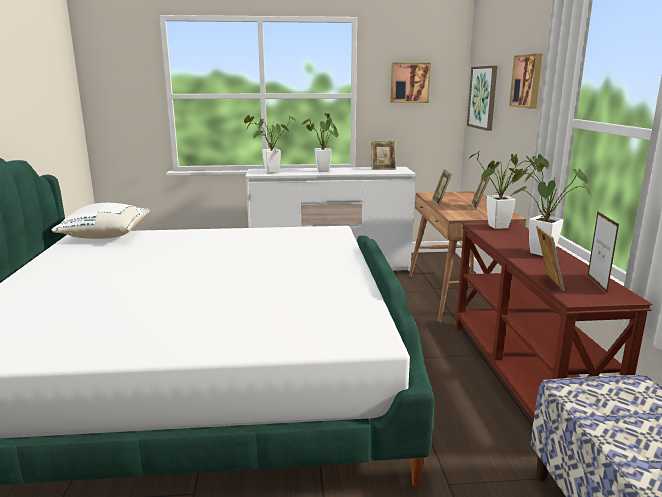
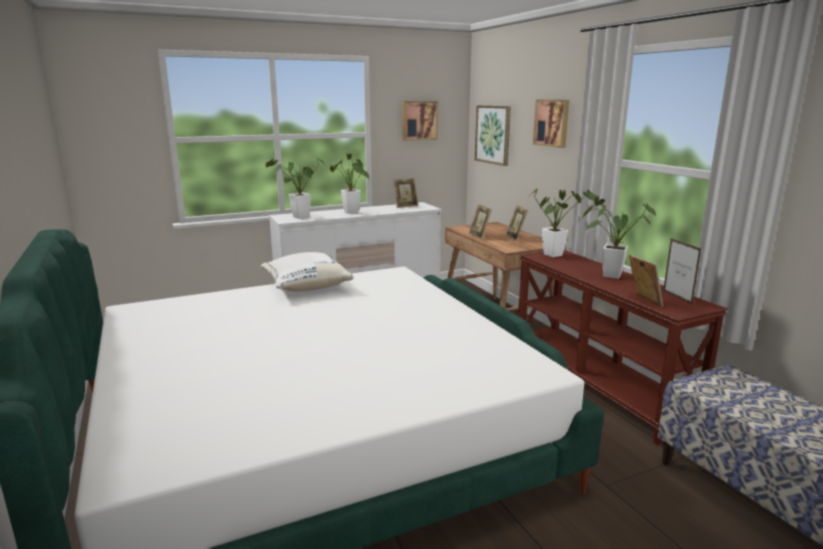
camera: 20 degrees left, 0 degrees up
white pillow [51,203,150,239] -> white pillow moved to [261,252,354,292]

